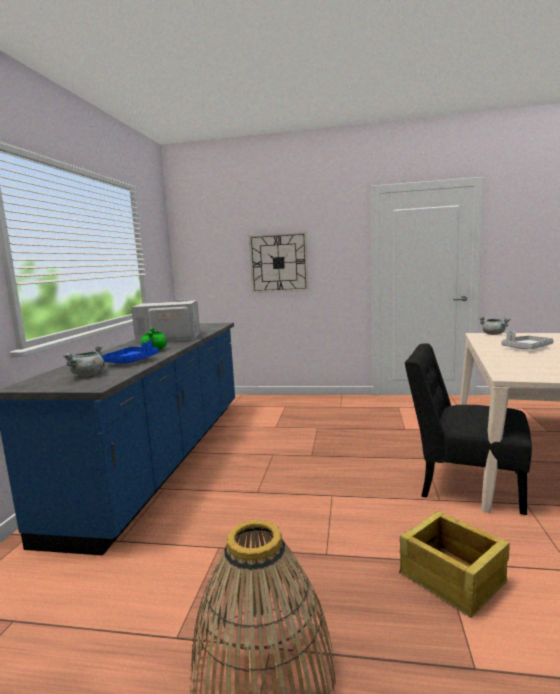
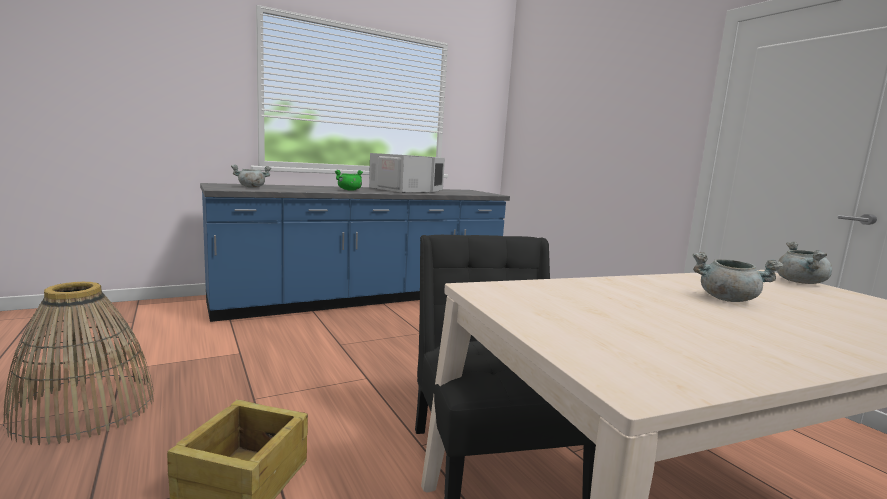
camera: 50 degrees right, 0 degrees up
blue tray [102,341,159,363] -> none
wall clock [249,232,309,293] -> none
grey tray [501,331,554,349] -> grey cooking pot [693,252,783,302]

